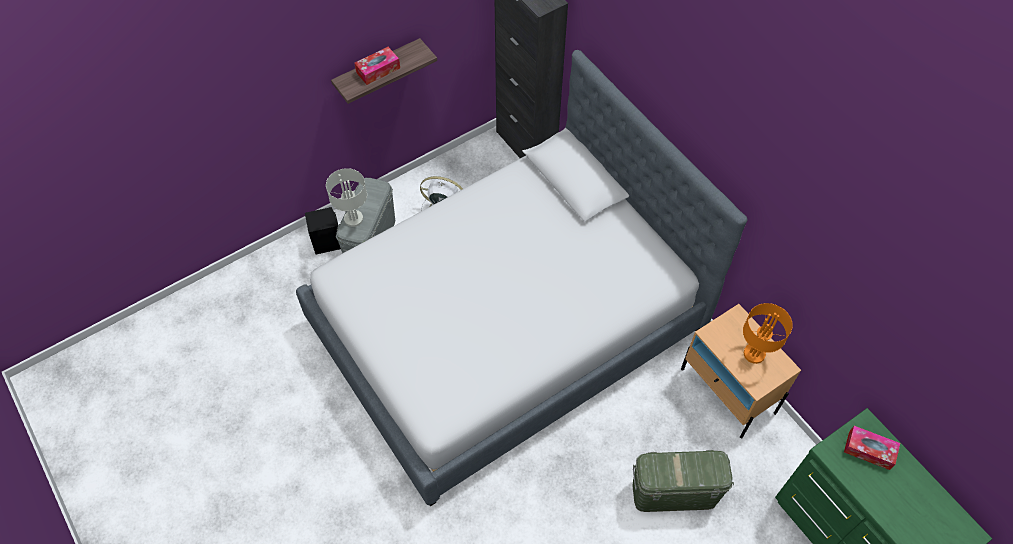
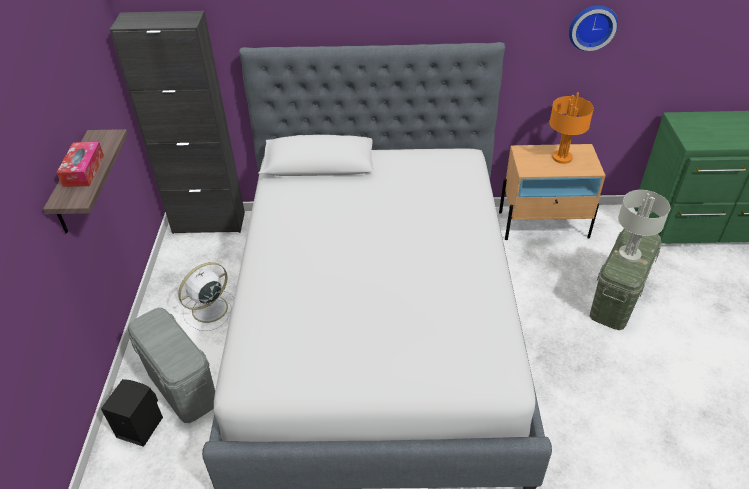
camera: 55 degrees left, 15 degrees down
grey table lamp [326,168,367,227] -> grey table lamp moved to [618,190,670,262]
tissue box [844,426,900,470] -> none
none -> wall clock [569,5,618,51]

